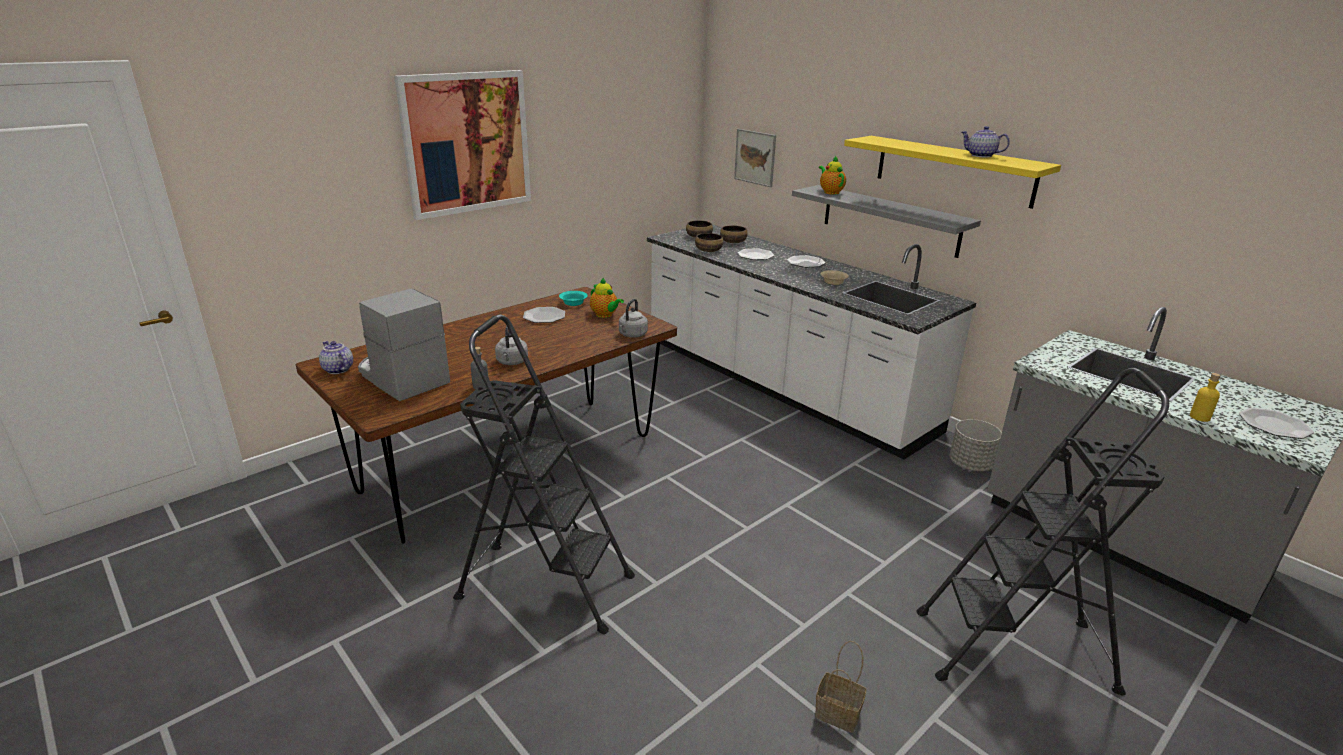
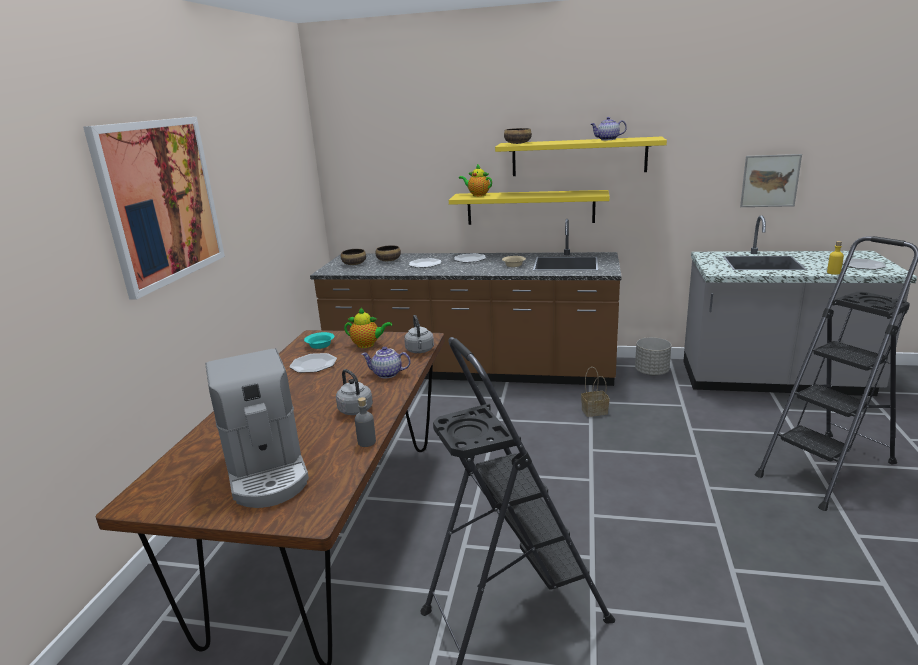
camera: 35 degrees left, 5 degrees down
teapot [319,341,353,374] -> teapot moved to [362,347,411,378]
coffee machine [358,289,450,401] -> coffee machine turned 120 degrees counterclockwise [205,348,309,508]
white counter [647,225,977,459] -> brown counter [310,219,622,386]
bowl [695,233,723,252] -> bowl moved to [504,128,532,144]
picture [734,129,776,187] -> picture moved to [740,154,802,207]
grey shelf [792,185,981,258] -> yellow shelf [449,190,610,225]
basket [815,641,867,733] -> basket moved to [581,367,610,417]

